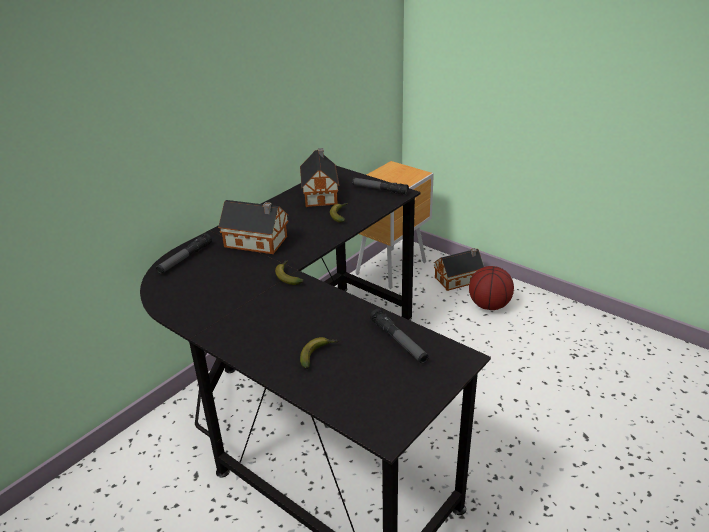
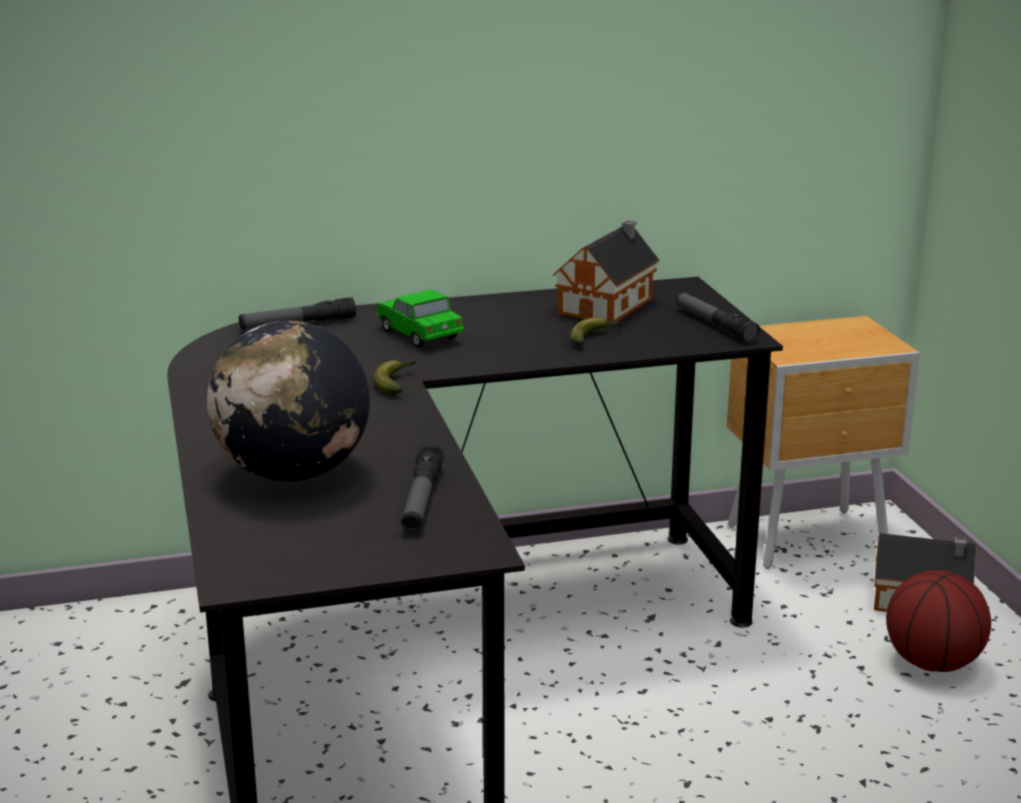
camera: 35 degrees right, 10 degrees down
toy house [218,200,289,254] -> toy car [376,290,464,347]
banana [300,337,338,369] -> globe [207,321,370,482]

